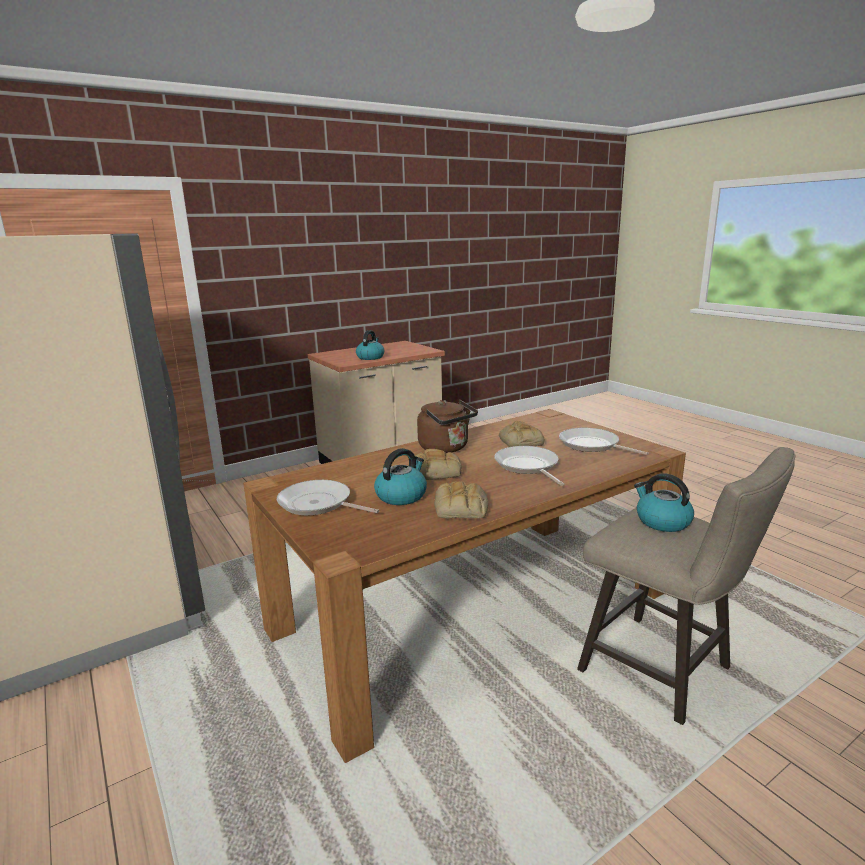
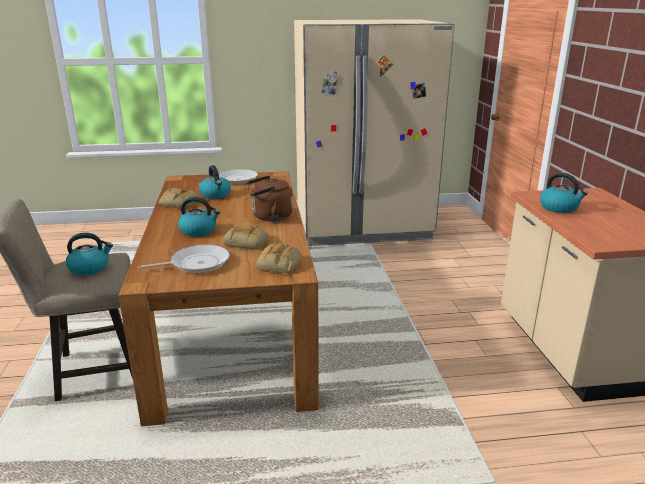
camera: 115 degrees right, 5 degrees up
bread [416,449,462,480] -> bread moved to [256,243,302,273]
frying pan [494,446,564,486] -> kettle [178,197,220,237]

